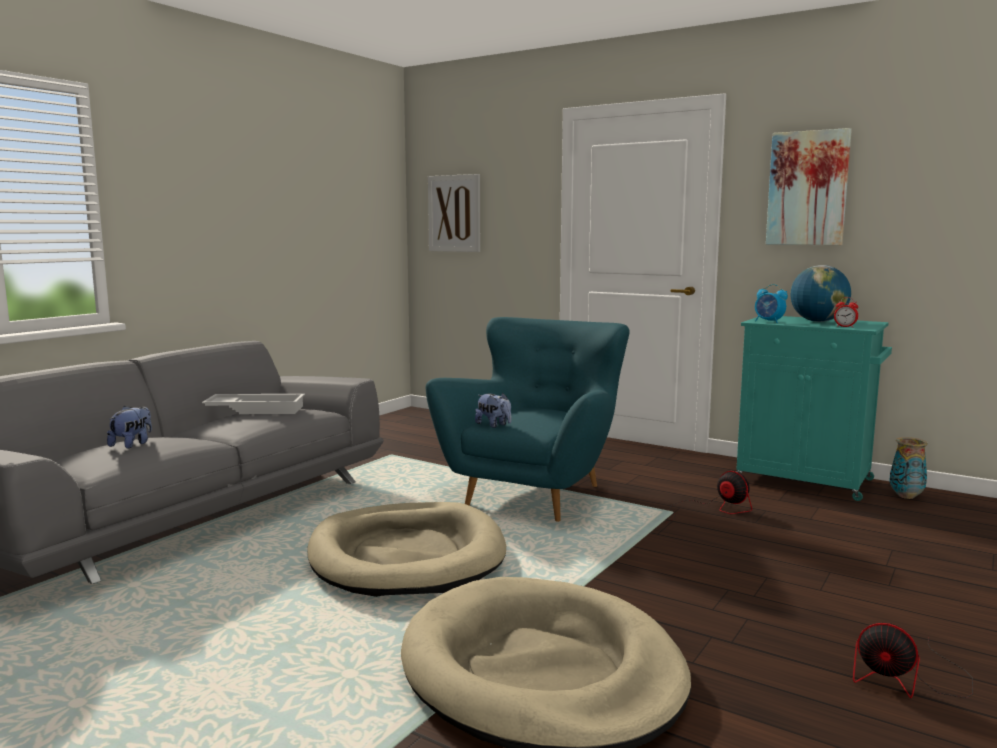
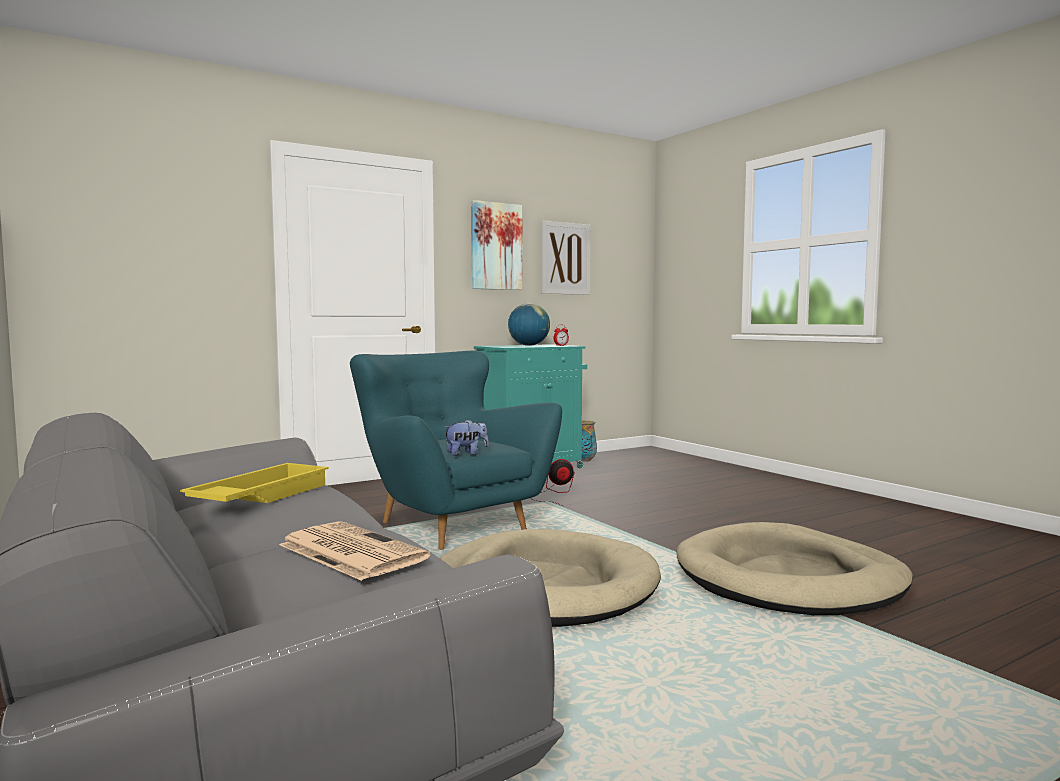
camera: 65 degrees left, 5 degrees down
plush toy [107,406,152,449] -> newspaper [279,521,430,581]
white tray [202,394,305,414] -> yellow tray [180,463,329,503]
picture [428,174,480,252] -> picture moved to [541,220,590,295]
alarm clock [755,284,788,323] -> none
fan [853,623,973,698] -> none

